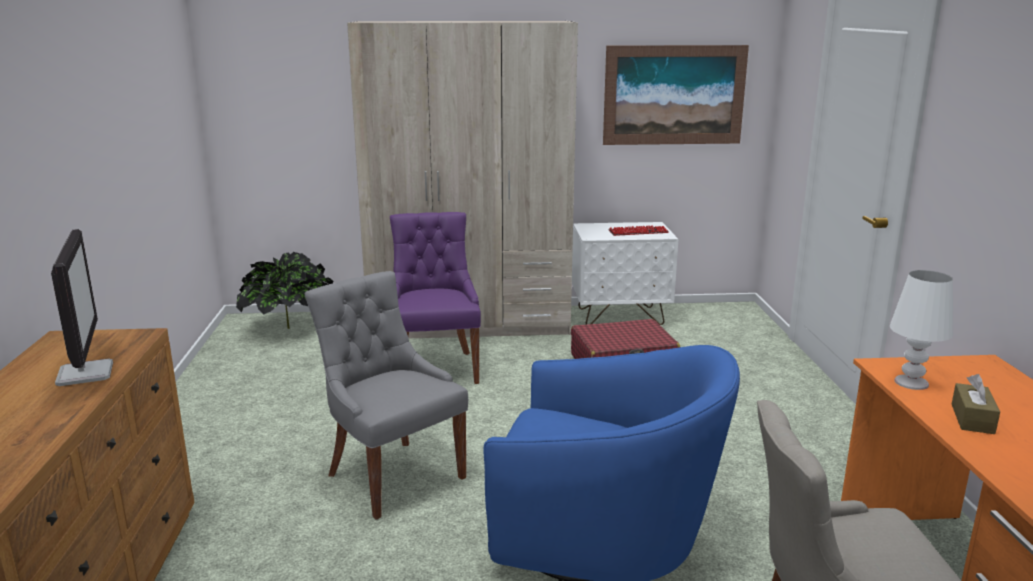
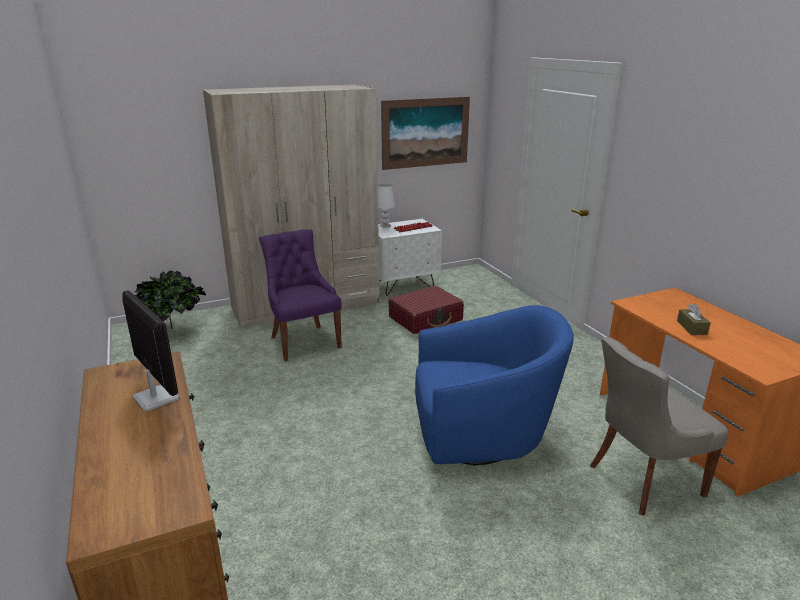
camera: 20 degrees left, 5 degrees up
grey chair [304,271,468,520] -> none
white table lamp [890,270,953,390] -> white table lamp moved to [378,184,395,228]

